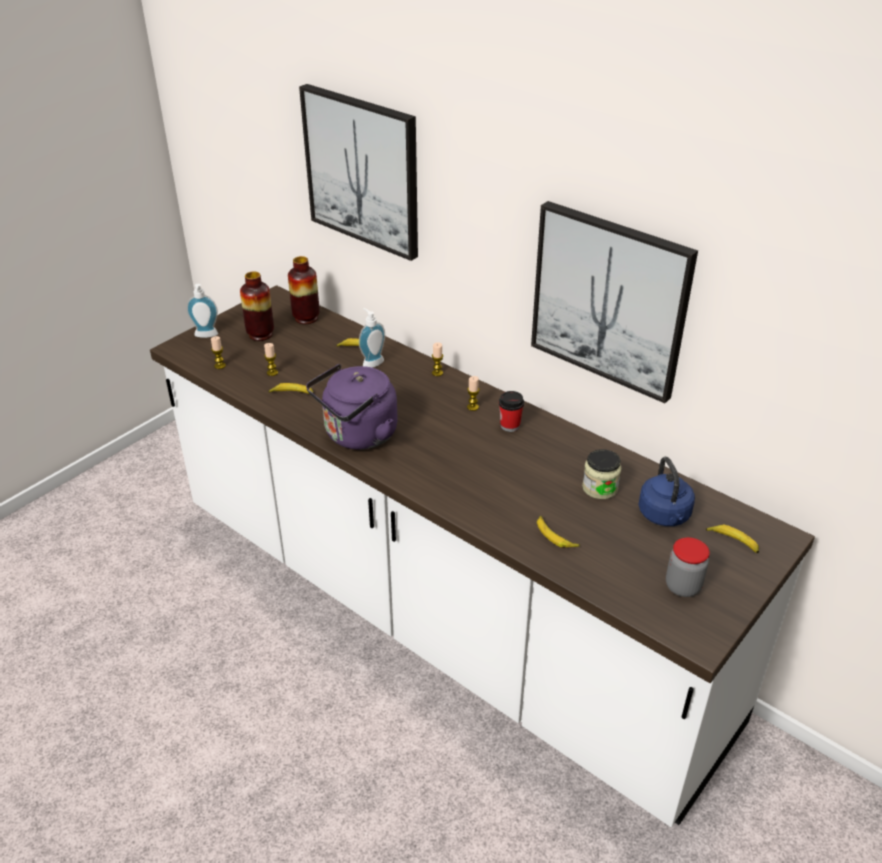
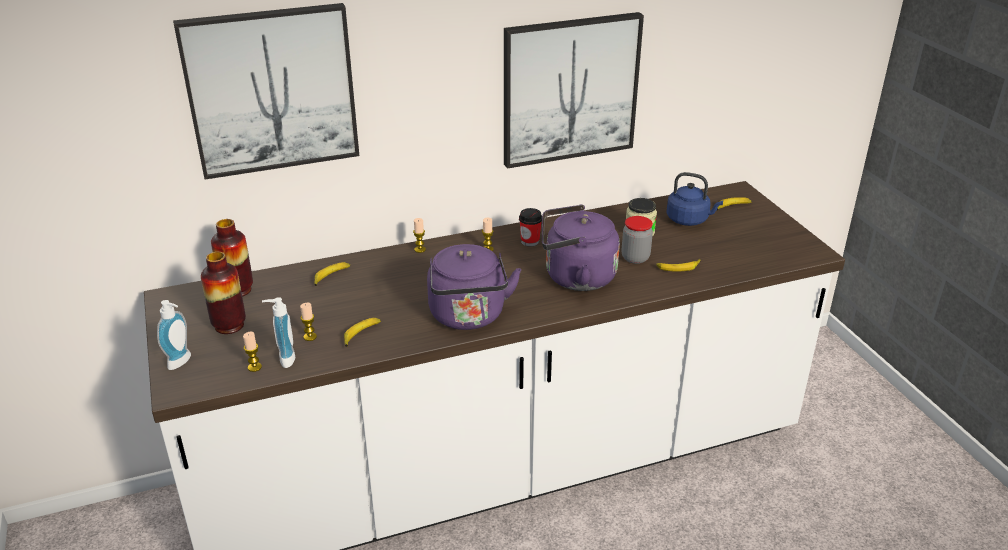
camera: 60 degrees left, 5 degrees down
soap dispenser [359,308,385,368] -> soap dispenser moved to [262,297,295,368]
jar [666,537,710,597] -> jar moved to [622,216,653,264]
none -> purple kettle [542,204,620,291]

